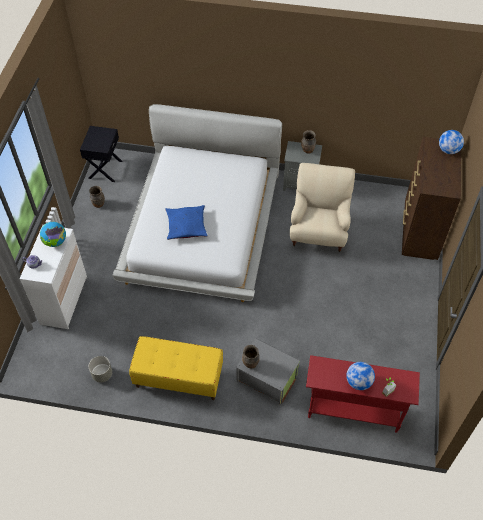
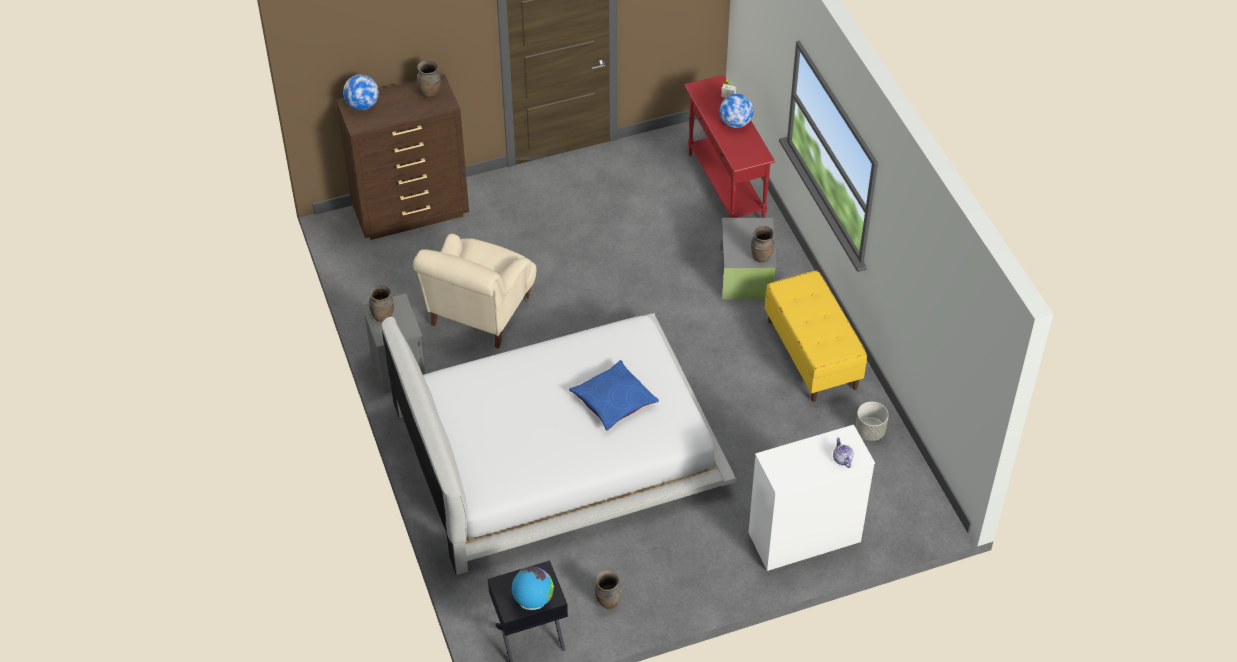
camera: 120 degrees left, 5 degrees down
globe [40,222,66,247] -> globe moved to [512,567,554,610]
beige armchair [290,163,355,252] -> beige armchair turned 45 degrees counterclockwise [413,234,536,349]
none -> brown vase [417,60,441,97]

